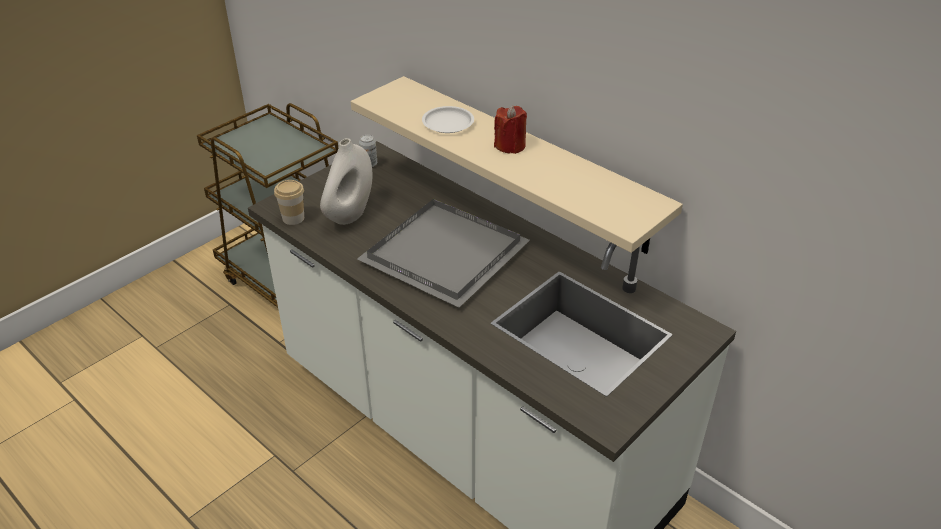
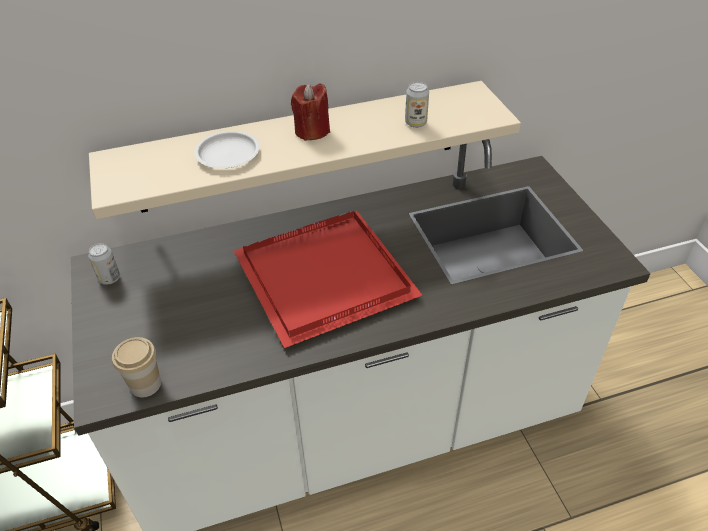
camera: 60 degrees left, 5 degrees up
white vase [320,138,372,225] -> none
grey tray [357,199,530,308] -> red tray [234,211,423,348]
none -> can [405,82,429,128]

